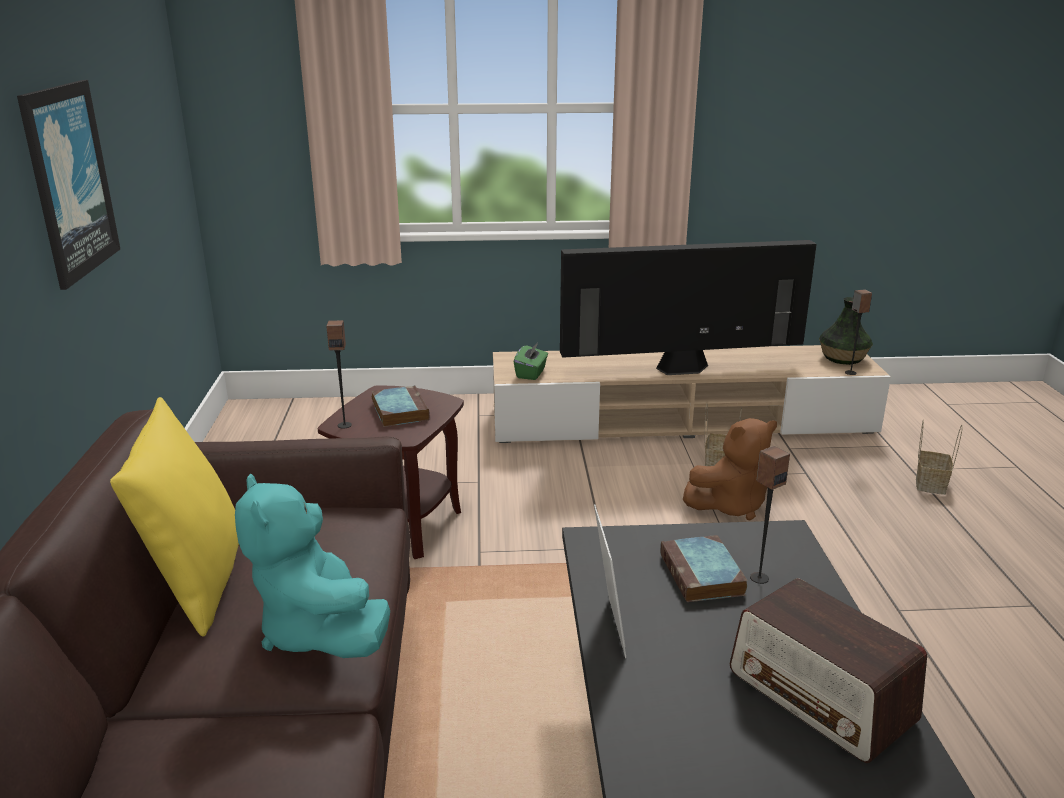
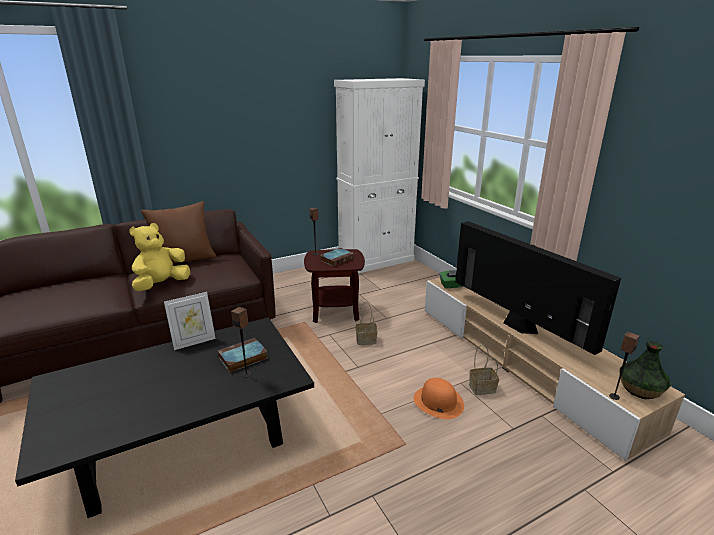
camera: 65 degrees right, 0 degrees up
picture [17,80,120,290] -> none
yellow pillow [110,397,239,637] -> brown pillow [141,201,217,264]
turquoise plush toy [235,474,390,658] -> yellow plush toy [129,223,190,291]
brown plush toy [683,418,777,521] -> orange hat [413,378,464,419]
radio [730,578,927,763] -> none
basket [916,419,963,495] -> basket moved to [356,302,378,345]
none -> white cabinet [334,78,425,273]

